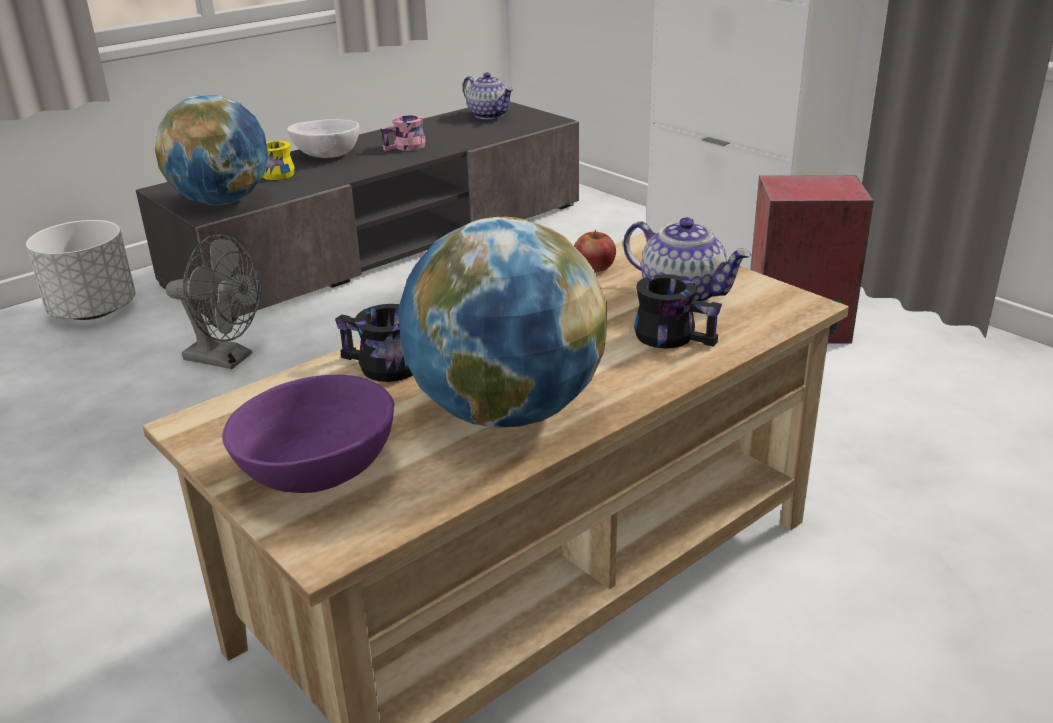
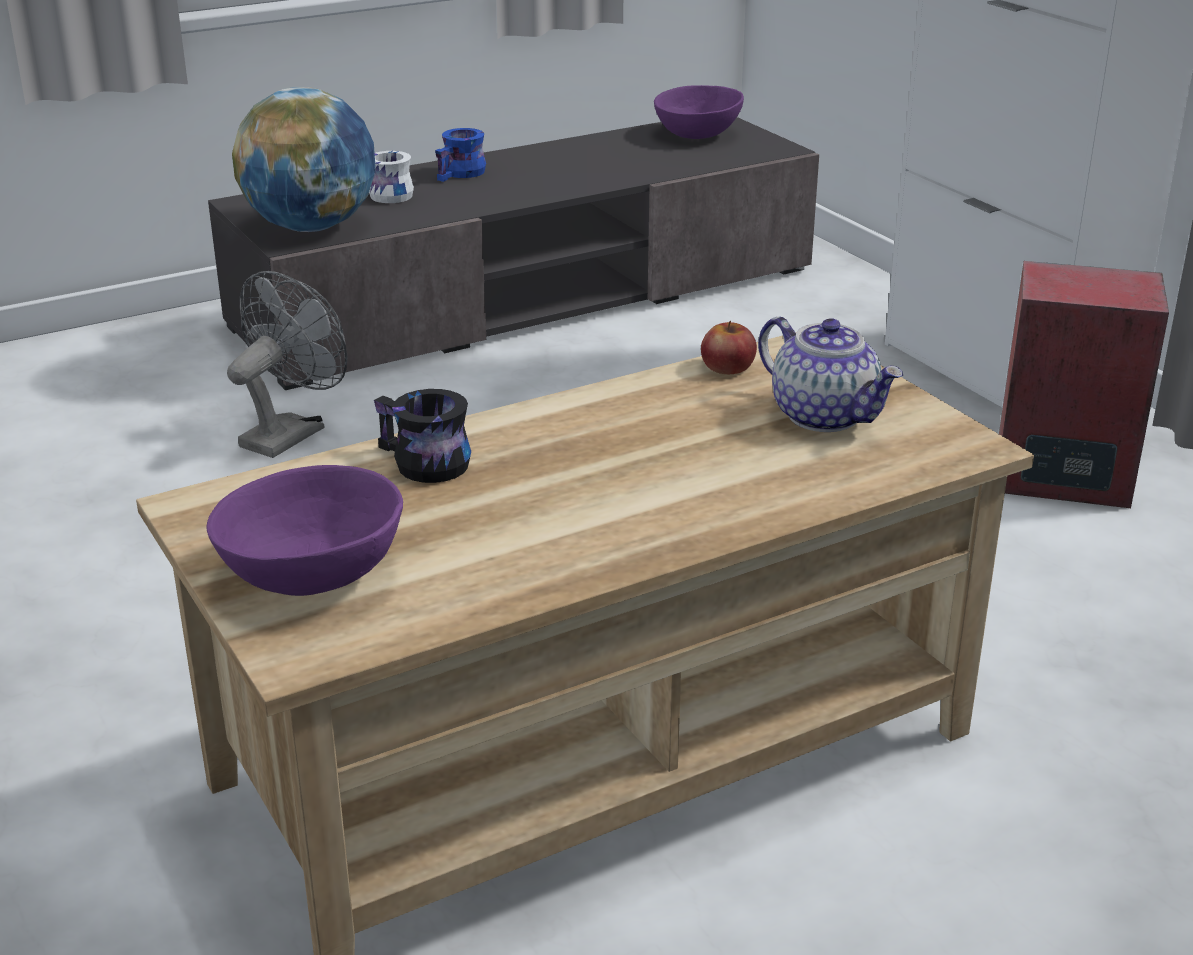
camera: 10 degrees right, 0 degrees up
white planter [26,220,135,320] -> none
grey fan [166,234,261,369] -> grey fan turned 90 degrees counterclockwise [227,271,348,458]
yellow mug [263,141,295,180] -> white mug [369,151,414,203]
white bowl [287,119,359,158] -> blue mug [435,128,486,182]
pink mug [381,114,426,151] -> none
globe [398,217,607,428] -> none
teapot [463,72,514,119] -> purple bowl [654,85,744,139]
black mug [634,274,722,348] -> none

